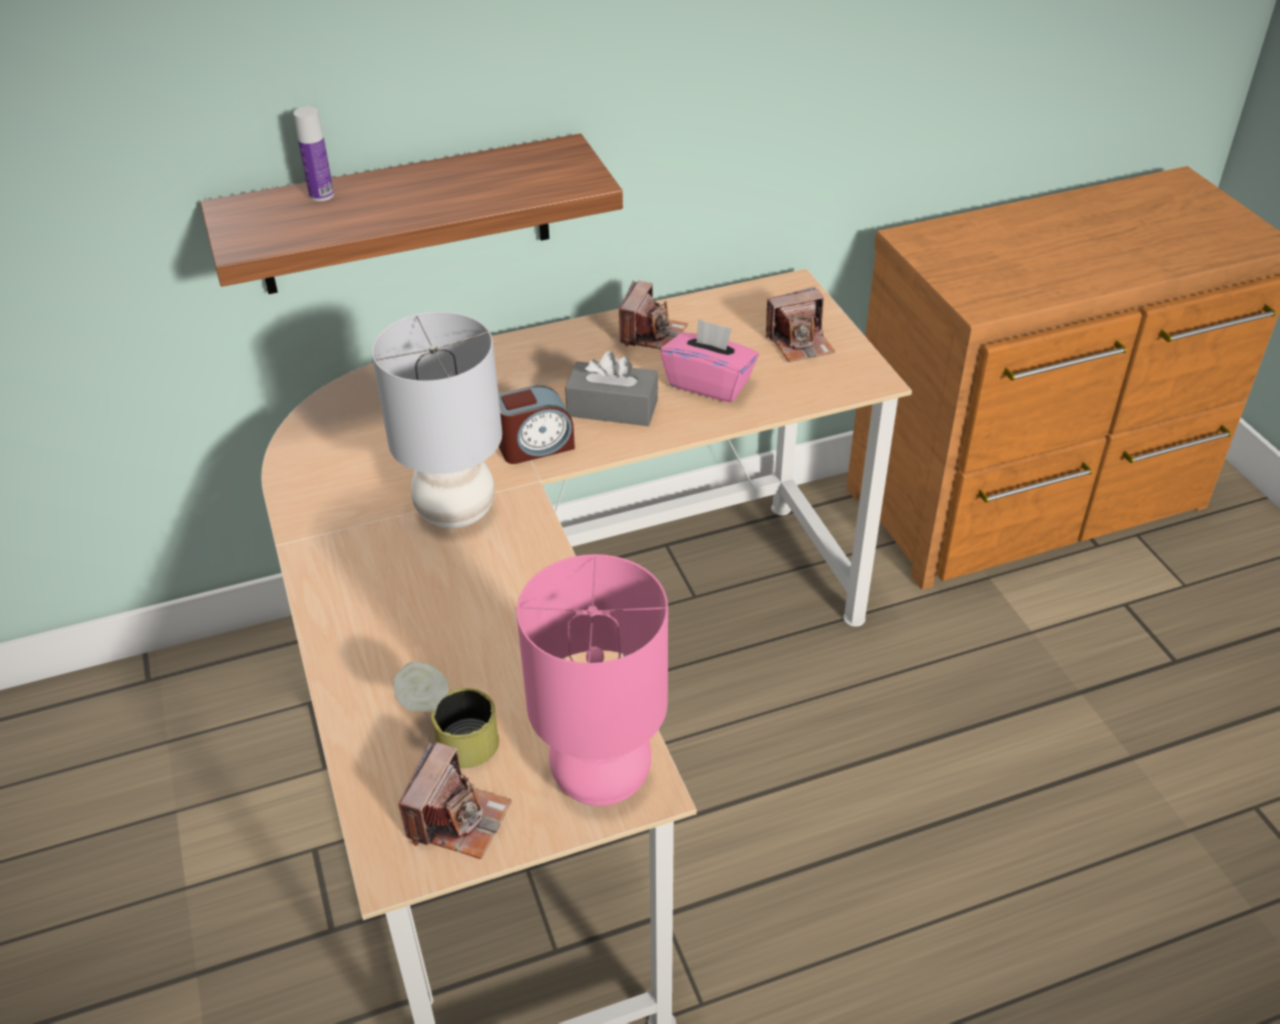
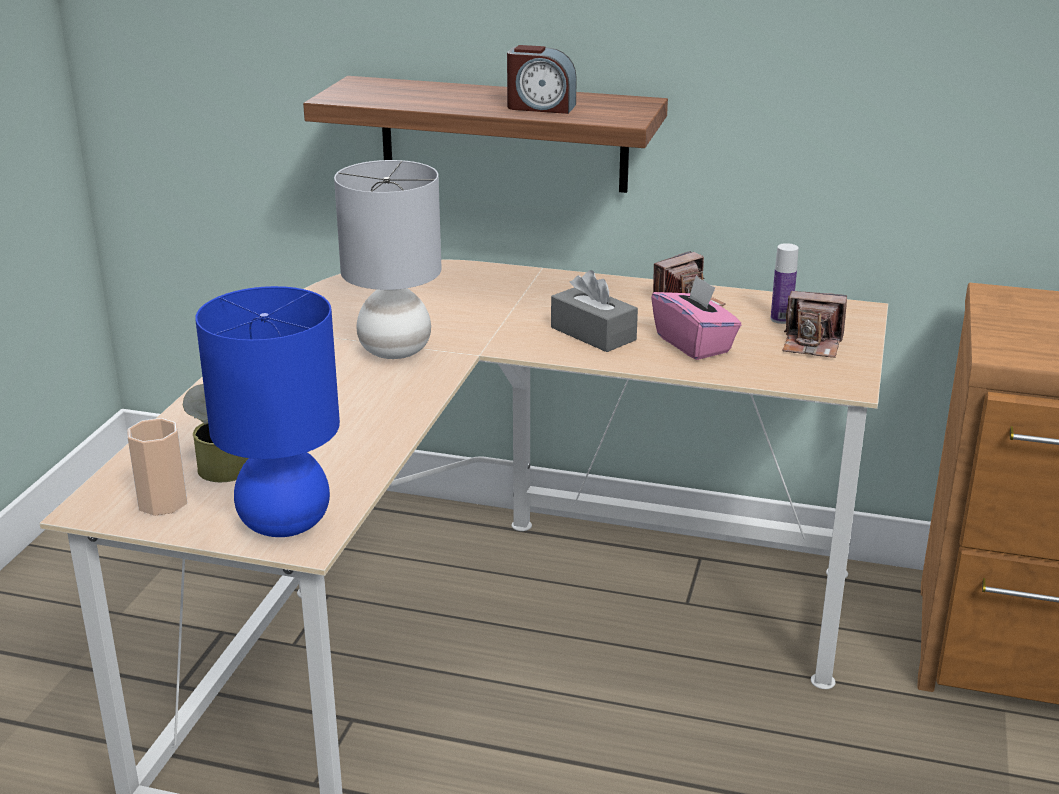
camera: 35 degrees right, 15 degrees down
bottle [293,107,334,201] -> bottle moved to [771,243,799,324]
camera [398,742,512,859] -> cup [127,418,187,516]
alarm clock [498,385,575,464] -> alarm clock moved to [507,45,577,114]
pink table lamp [517,554,668,806] -> blue table lamp [195,286,340,537]

